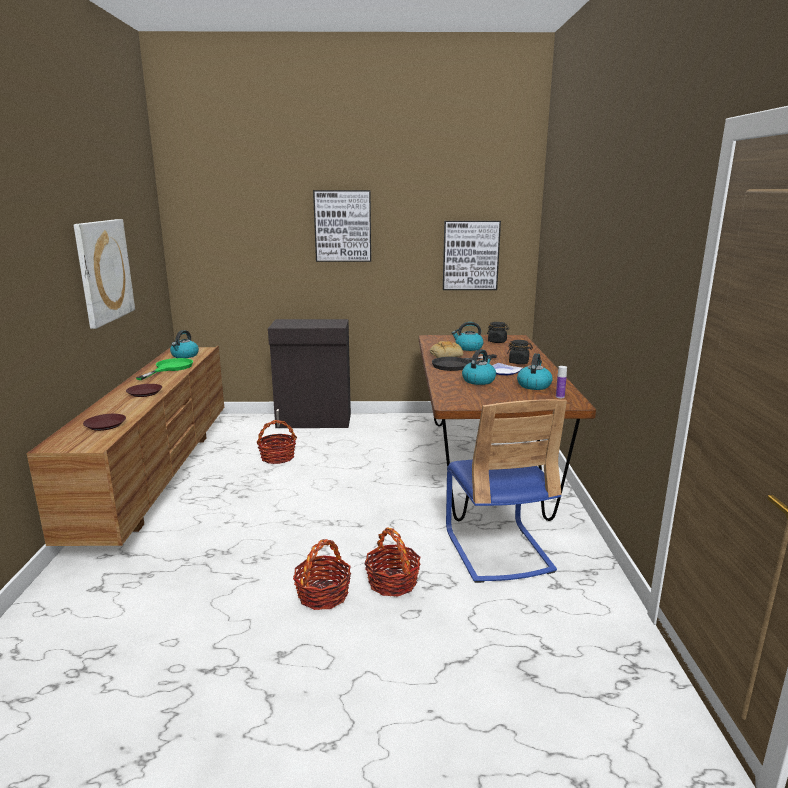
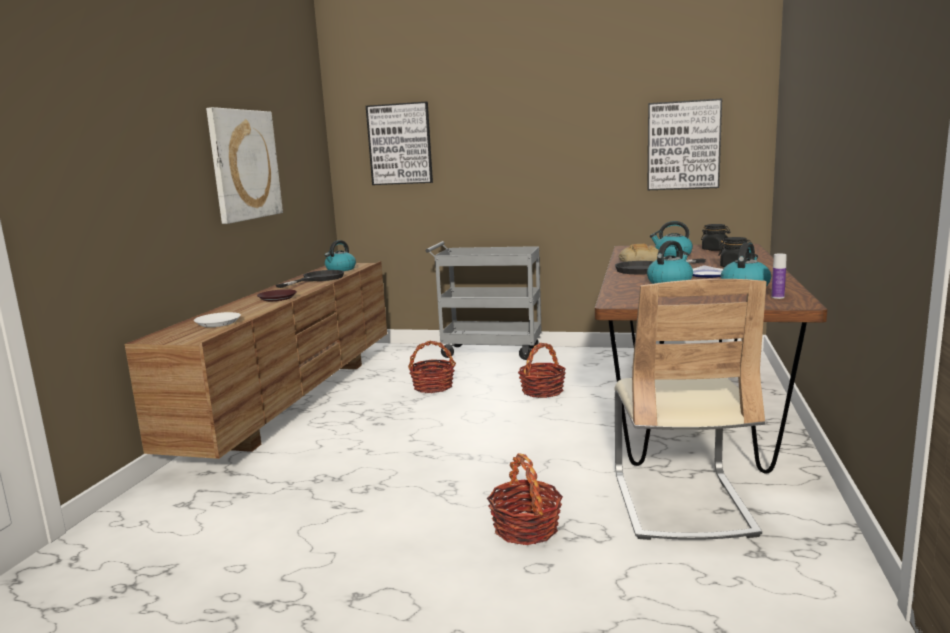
camera: 15 degrees right, 5 degrees down
brown plate [83,414,126,431] -> white plate [194,312,241,327]
green frying pan [136,358,193,380] -> black frying pan [276,270,344,288]
black cabinet [268,319,351,428] -> grey cart [426,241,542,360]
basket [293,539,351,610] -> basket moved to [518,343,566,398]
picture [313,190,371,262] -> picture moved to [366,102,433,185]
blue chair [446,399,567,583] -> beige chair [614,279,767,540]

